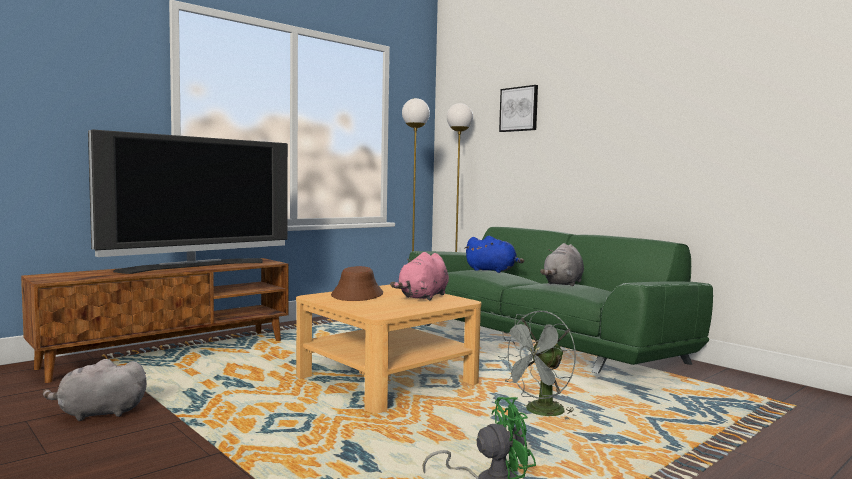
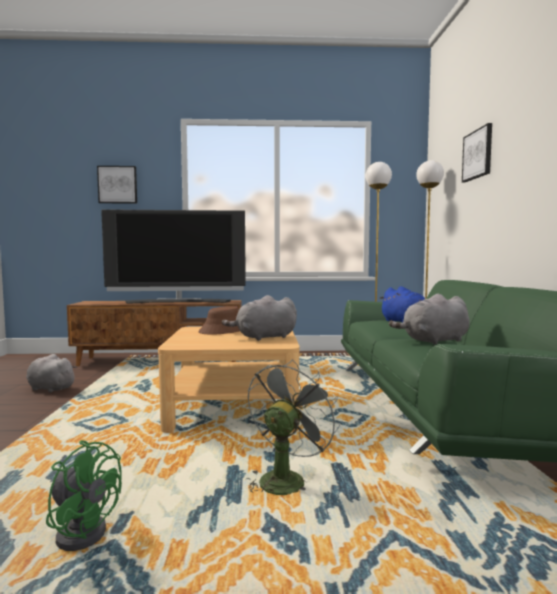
camera: 40 degrees right, 0 degrees up
pink plush toy [390,252,449,301] -> grey plush toy [222,295,297,341]
grey fan [498,311,577,420] -> grey fan turned 120 degrees clockwise [247,359,340,495]
none -> picture [97,166,137,203]

